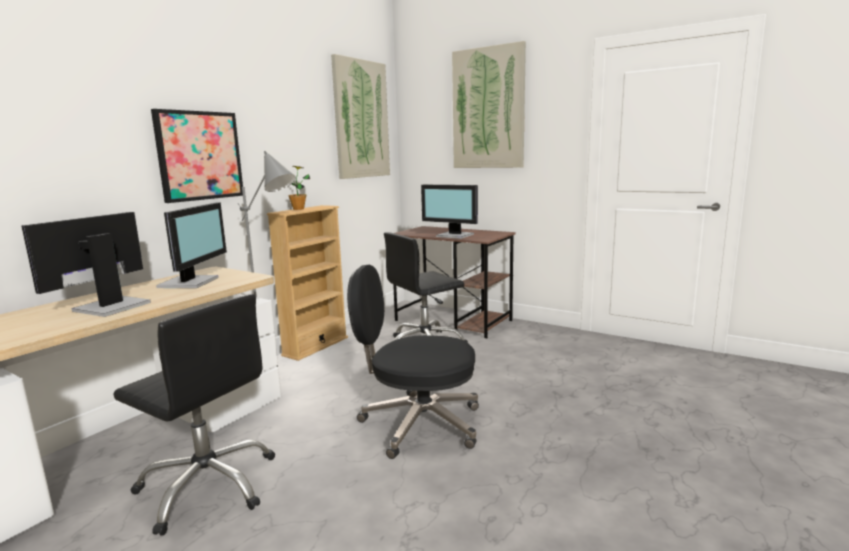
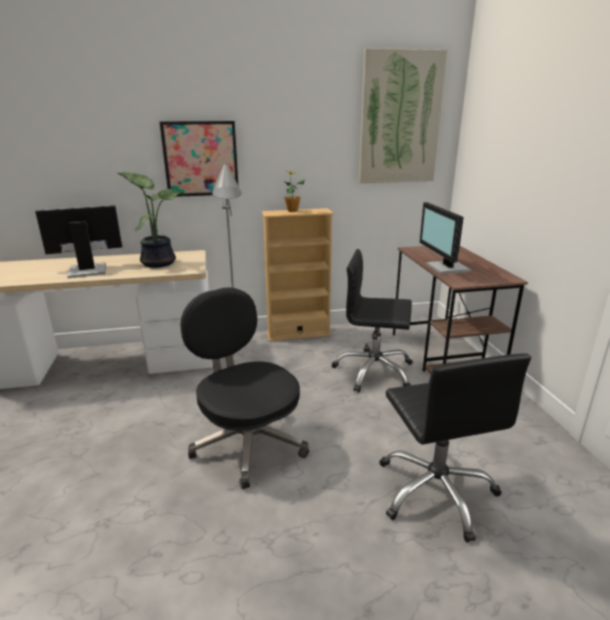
camera: 45 degrees right, 10 degrees up
black office chair [113,294,275,536] -> black office chair moved to [379,353,531,543]
monitor [156,203,227,288] -> potted plant [118,172,184,268]
picture [452,41,526,168] -> none

